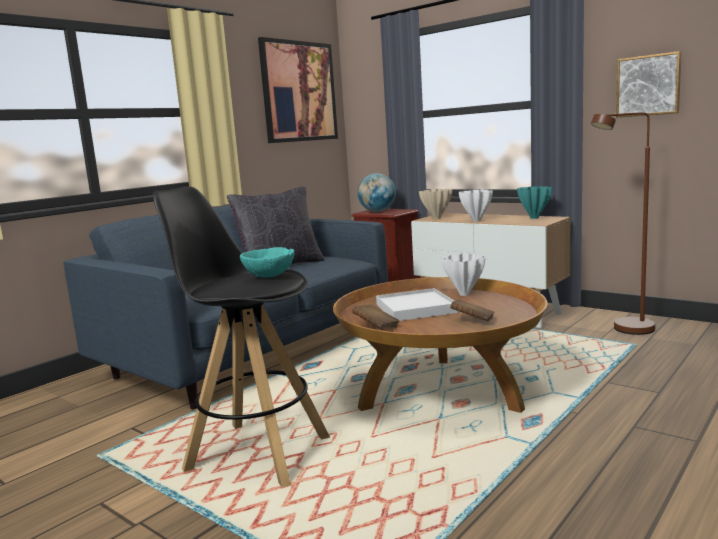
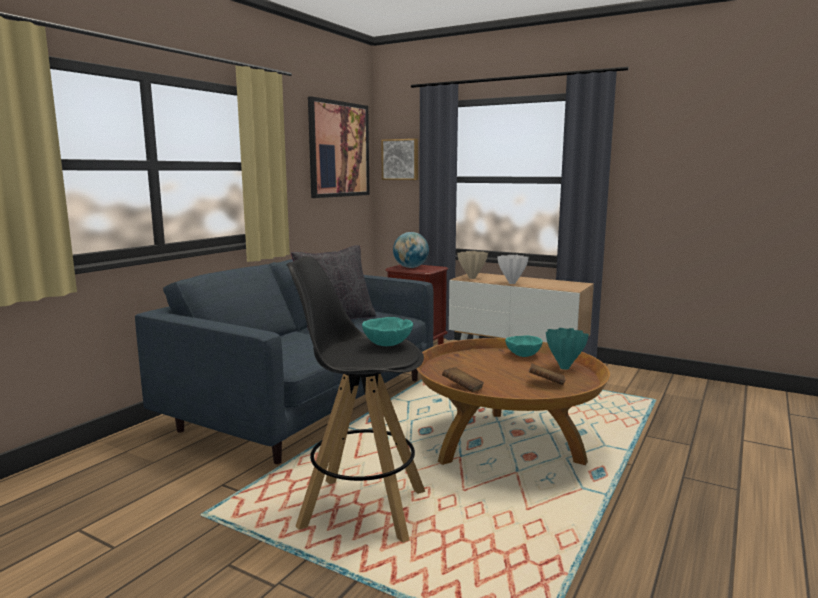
camera: 10 degrees left, 0 degrees up
white tray [376,288,458,321] -> none
white vase [441,253,485,296] -> turquoise bowl [505,335,543,357]
turquoise vase [517,186,553,219] -> turquoise vase moved to [546,328,589,370]
brown floor lamp [591,112,655,335] -> none
picture [616,51,681,118] -> picture moved to [381,139,418,180]

